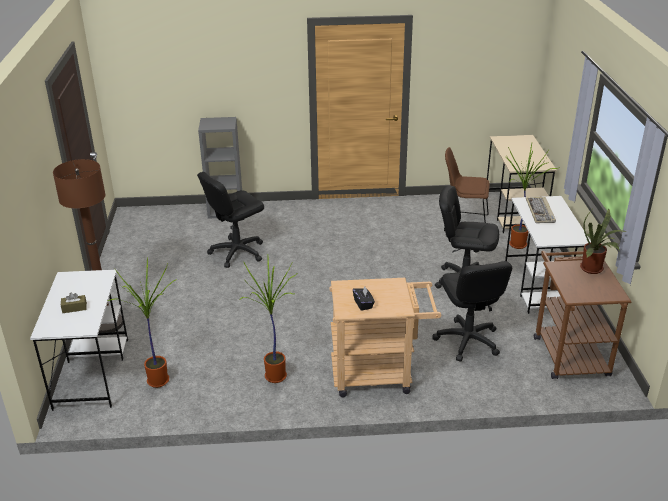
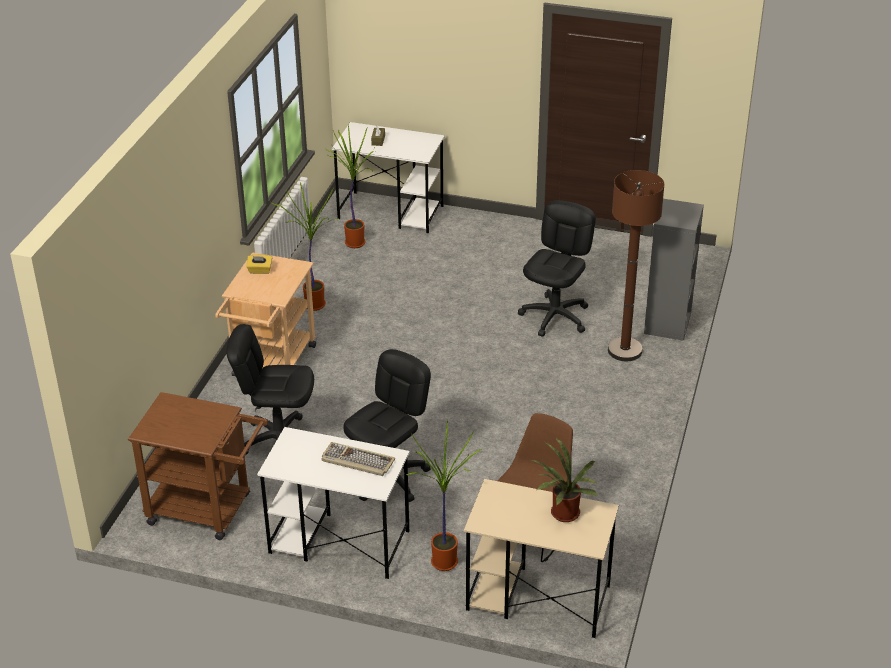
camera: 110 degrees right, 5 degrees up
brown floor lamp [53,159,123,333] -> brown floor lamp moved to [608,170,664,361]
black office chair [197,172,264,268] -> black office chair turned 45 degrees clockwise [518,200,596,337]
black tissue box [353,286,375,311] -> yellow tissue box [246,254,272,274]
potted plant [580,209,627,274] -> potted plant moved to [531,437,599,522]

